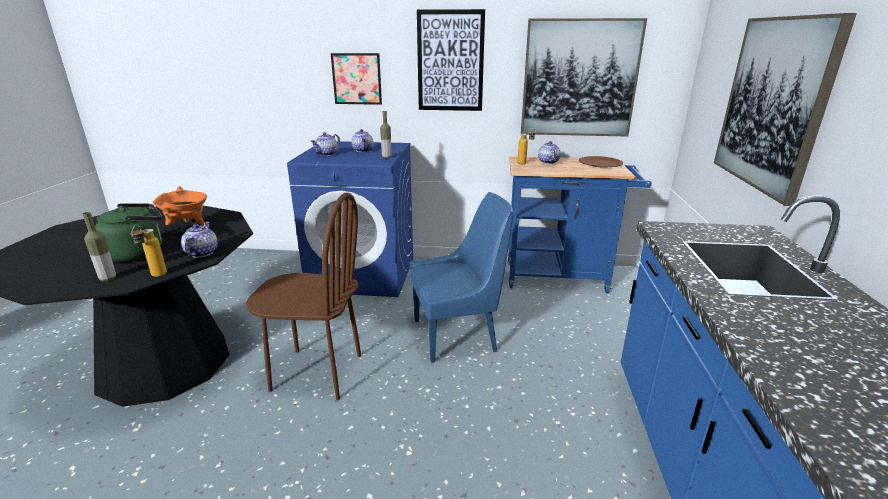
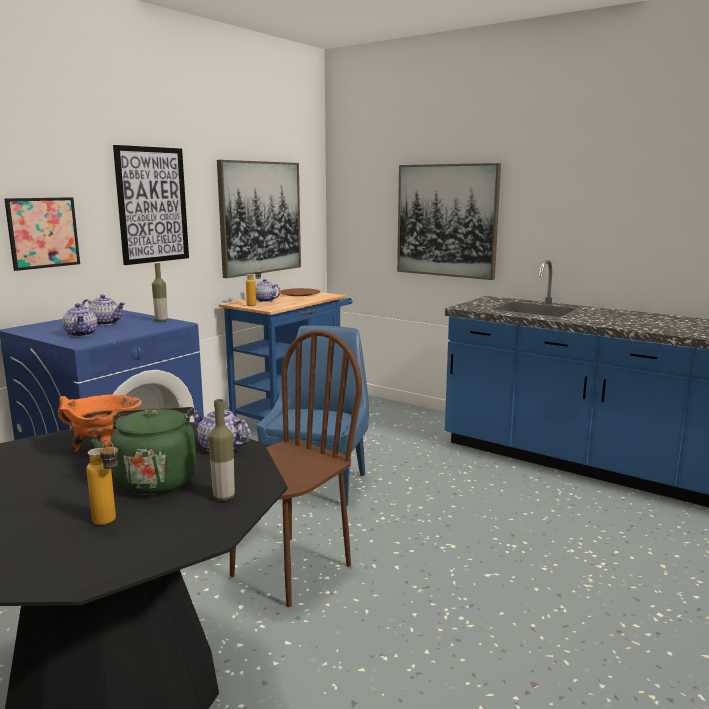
camera: 60 degrees left, 10 degrees down
bottle [130,225,167,277] -> bottle moved to [86,440,119,525]

